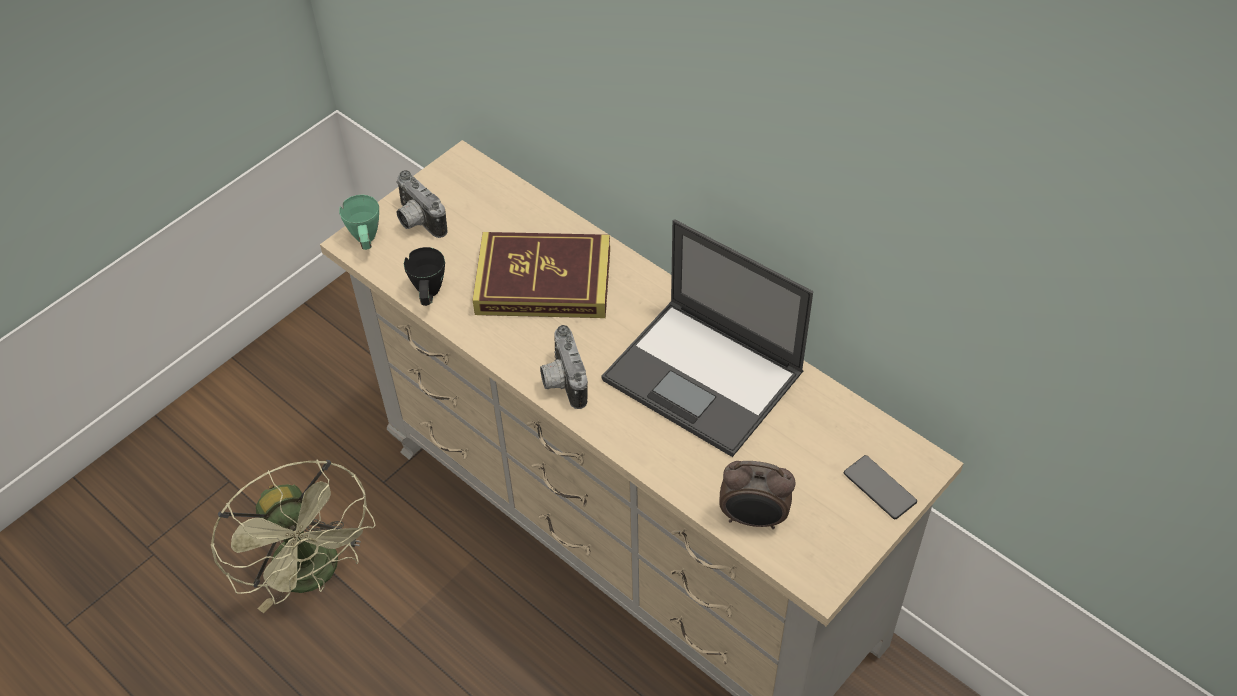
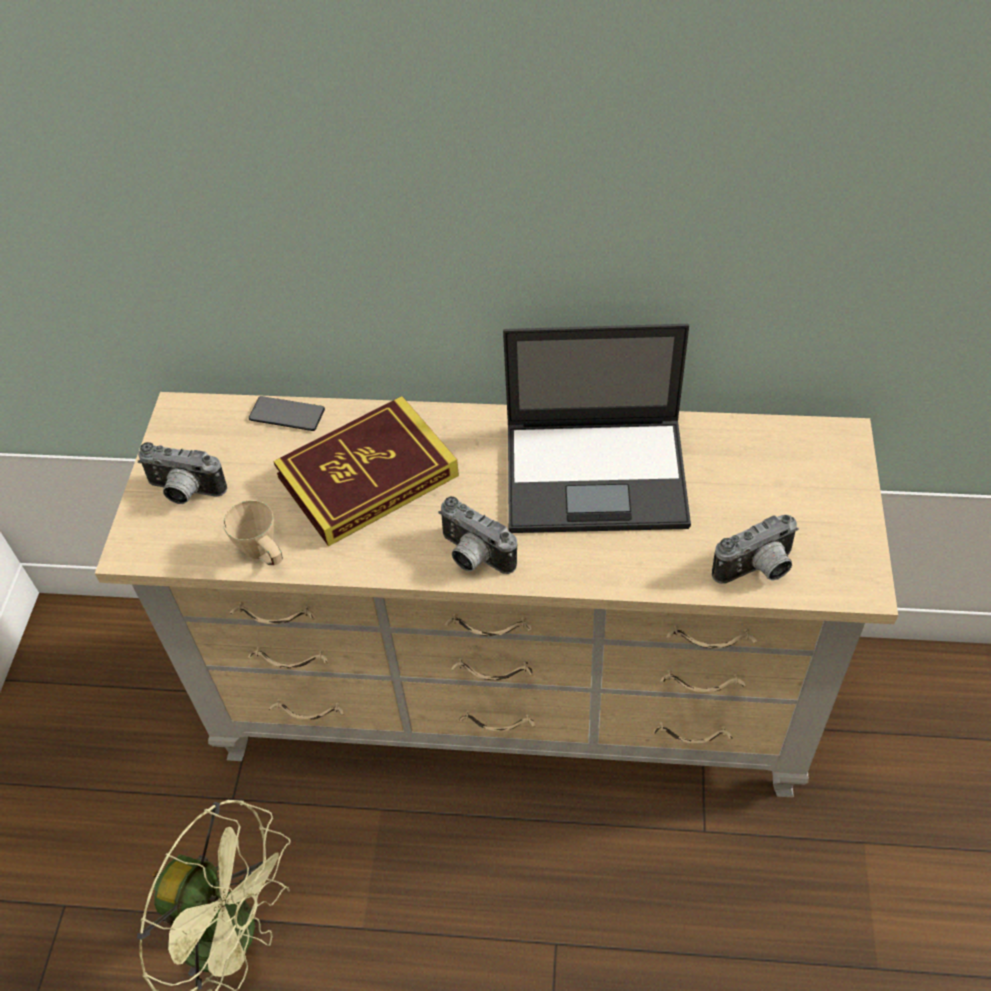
camera: 35 degrees left, 0 degrees up
green mug [339,194,379,250] -> none
black mug [404,247,445,306] -> beige mug [224,500,283,565]
alarm clock [719,461,795,529] -> camera [712,515,799,584]
phone [844,455,917,519] -> phone moved to [249,396,325,431]

